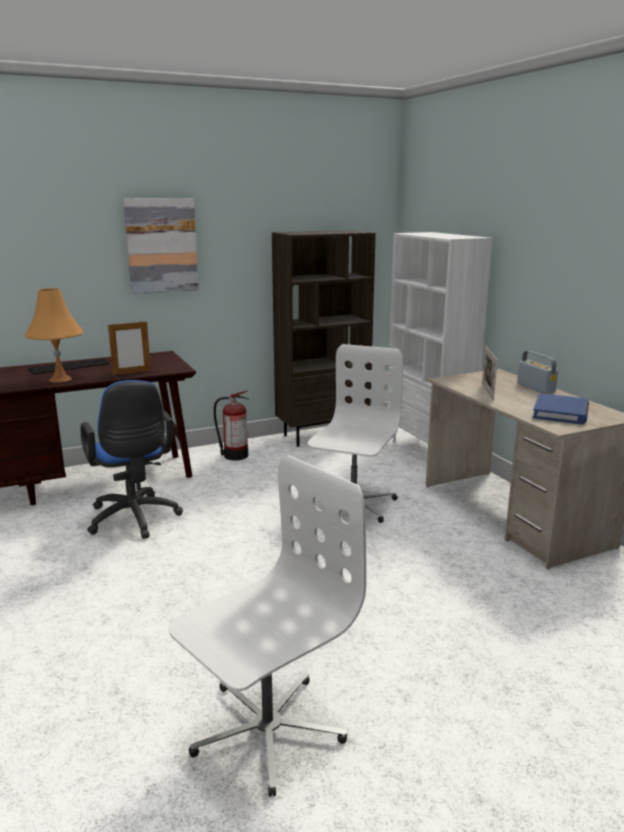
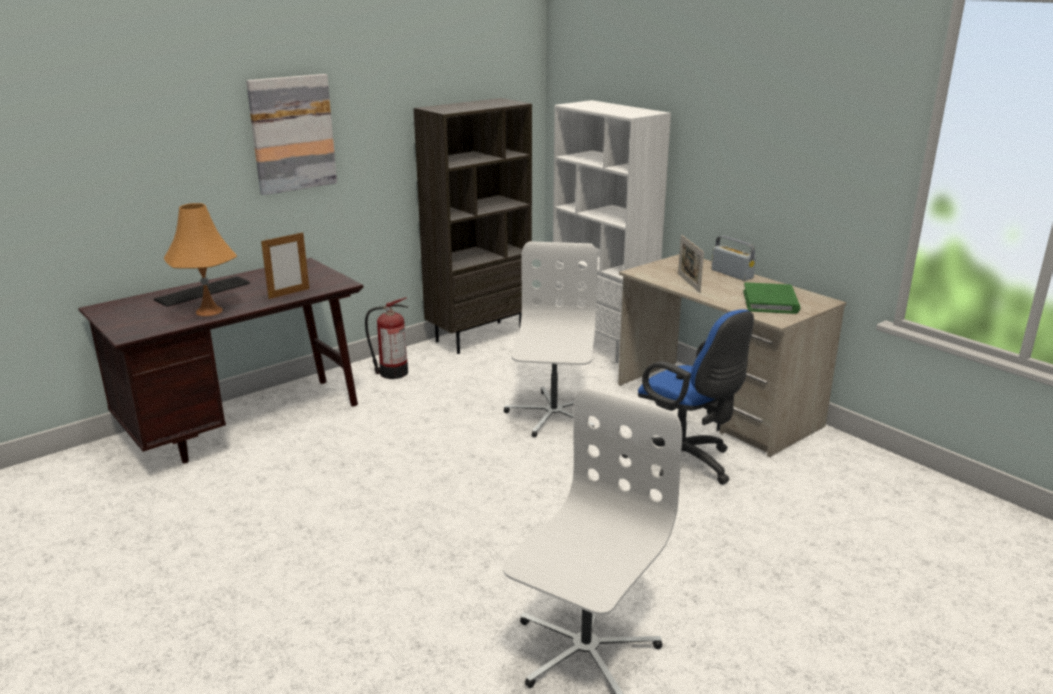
camera: 15 degrees left, 5 degrees up
blue office chair [80,380,183,539] -> blue office chair moved to [622,309,754,485]
blue book [533,393,589,424] -> green book [743,282,801,314]

